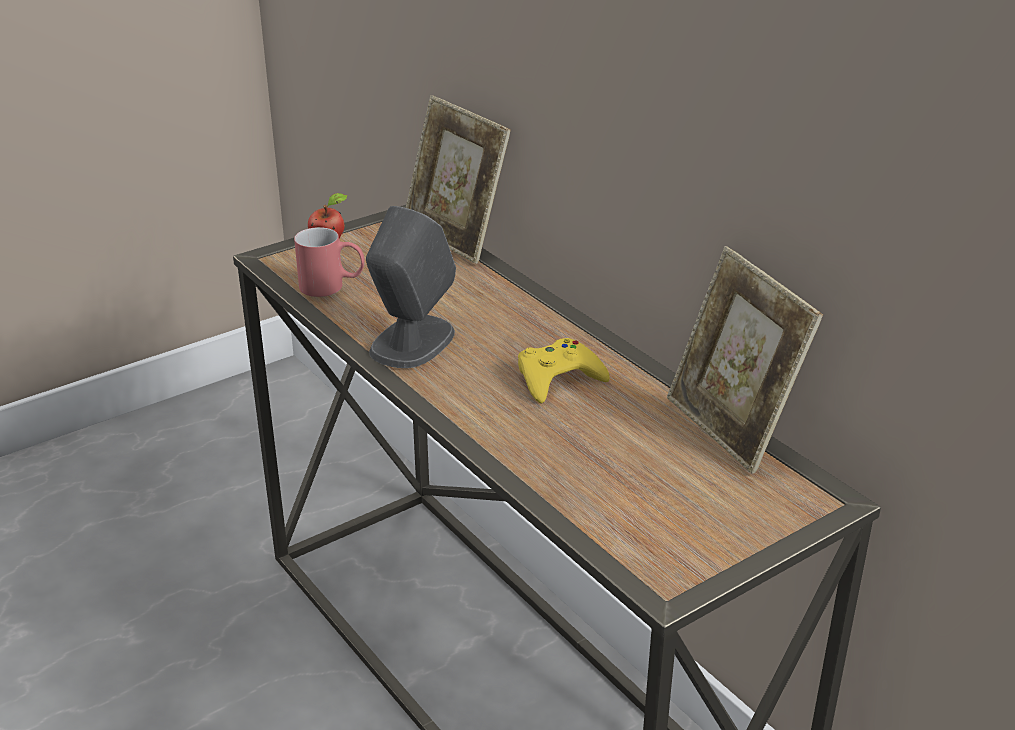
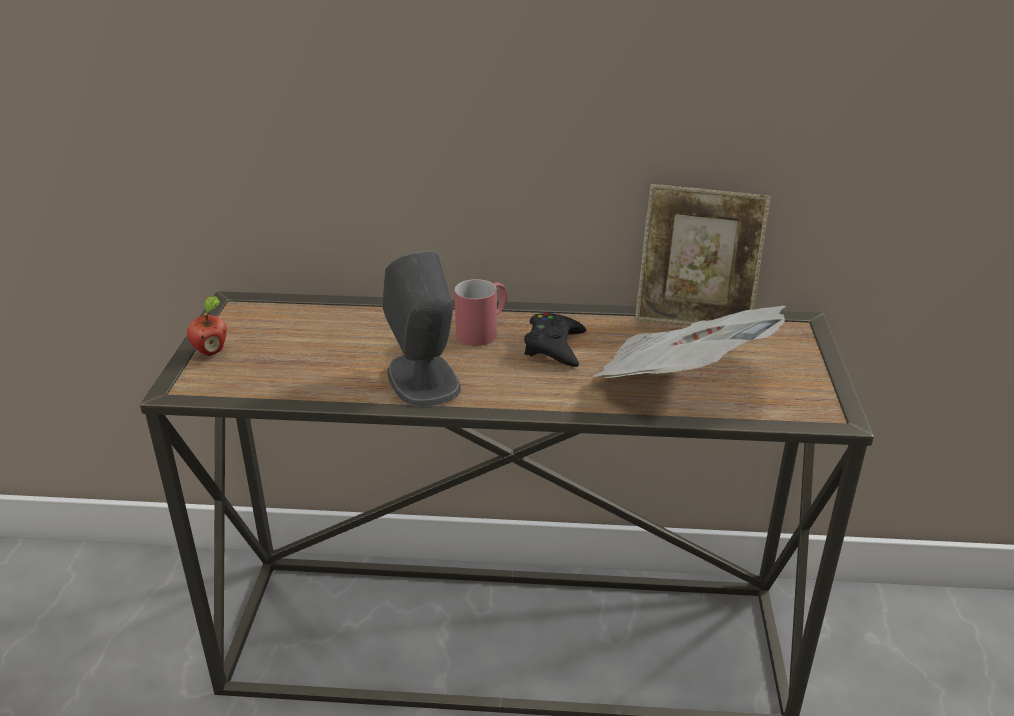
camera: 50 degrees left, 0 degrees up
red mug [294,227,365,297] -> red mug moved to [454,279,508,346]
picture frame [406,95,511,264] -> none
yellow game controller [518,338,610,403] -> black game controller [524,312,586,367]
none -> newspaper [592,306,786,378]

